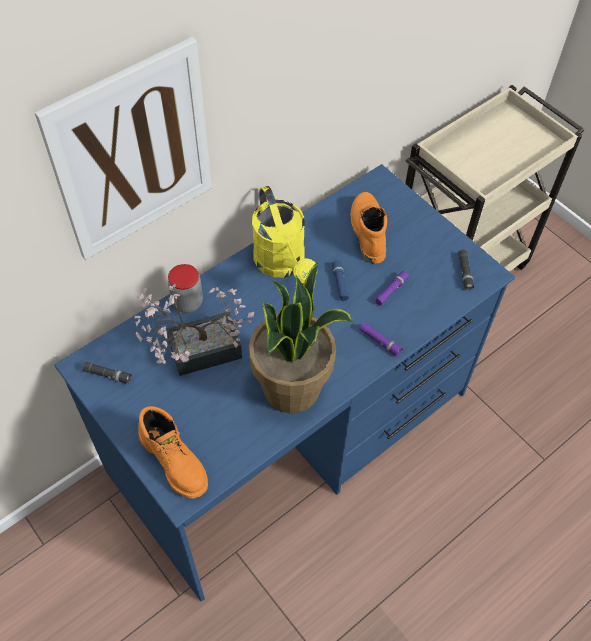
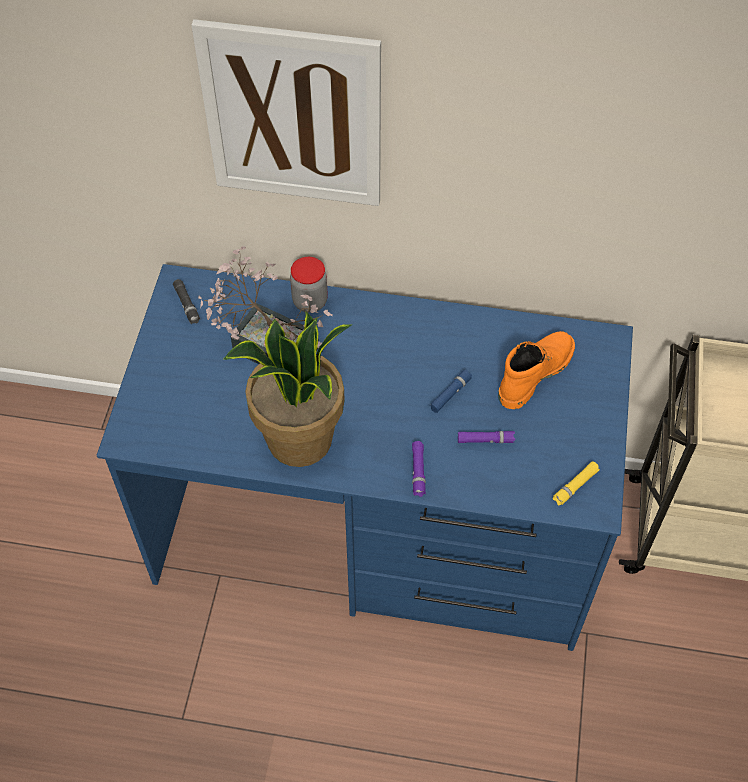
camera: 50 degrees right, 0 degrees up
orange boot [138,406,208,499] -> none
yellow watering can [252,186,316,283] -> none
black flashlight [458,249,474,291] -> yellow flashlight [553,461,600,505]

